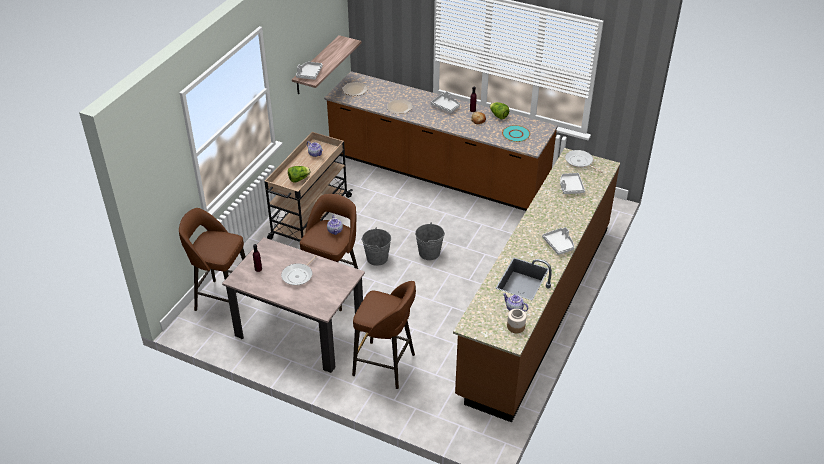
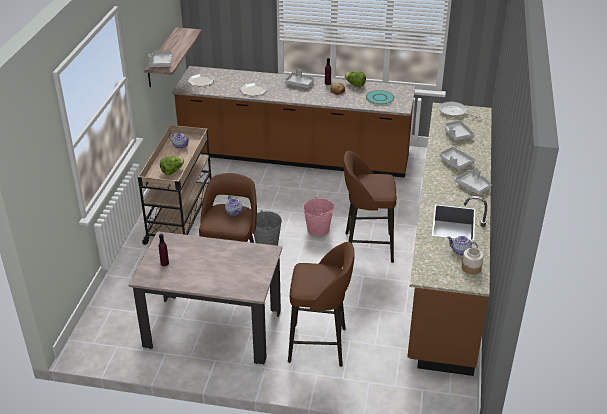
camera: 15 degrees left, 5 degrees down
brown stool [179,208,246,311] -> brown stool moved to [343,151,397,263]
frying pan [281,256,317,286] -> none
grey bucket [415,223,445,260] -> pink bucket [303,197,334,236]
none -> grey tray [440,147,475,170]

